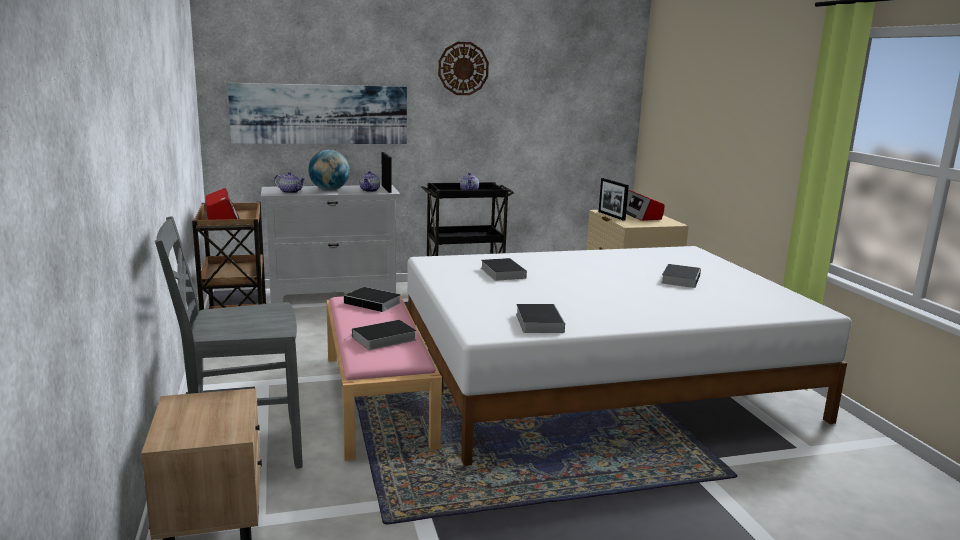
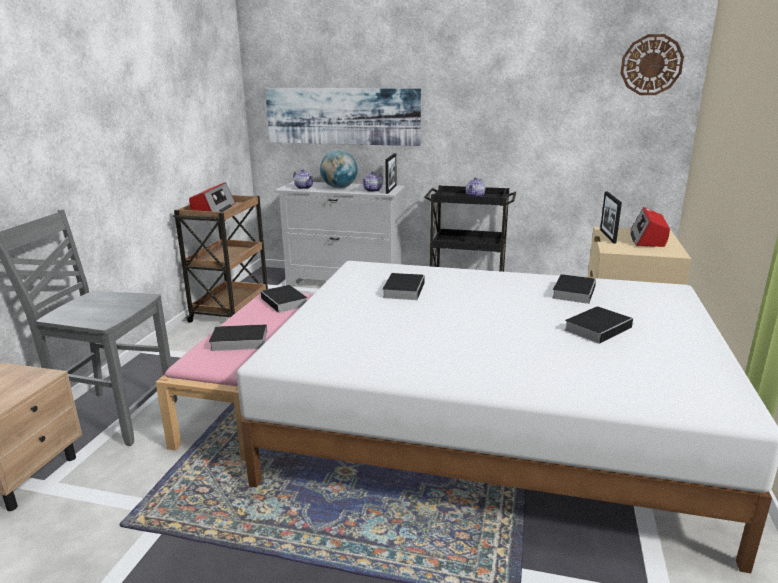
camera: 30 degrees right, 5 degrees up
wall clock [438,42,489,95] -> wall clock moved to [620,34,684,95]
book [516,304,565,333] -> book moved to [552,274,596,304]

